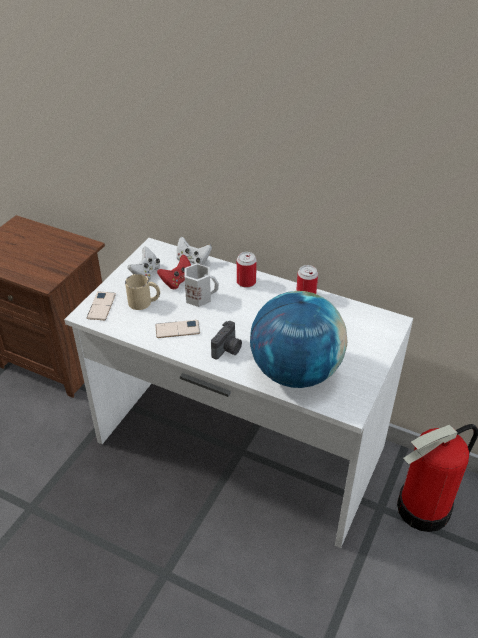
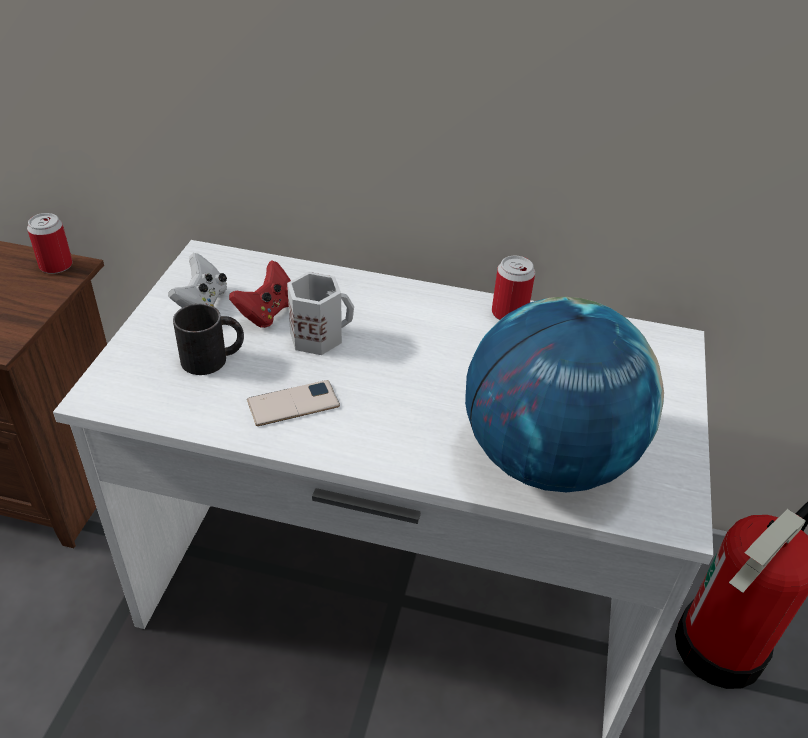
camera: 15 degrees left, 0 degrees up
phone [87,291,116,320] -> none
beige mug [125,274,160,310] -> black mug [173,304,244,375]
white game controller [177,237,212,265] -> none
camera [211,321,242,359] -> none
can [237,252,257,288] -> can moved to [27,213,73,274]

